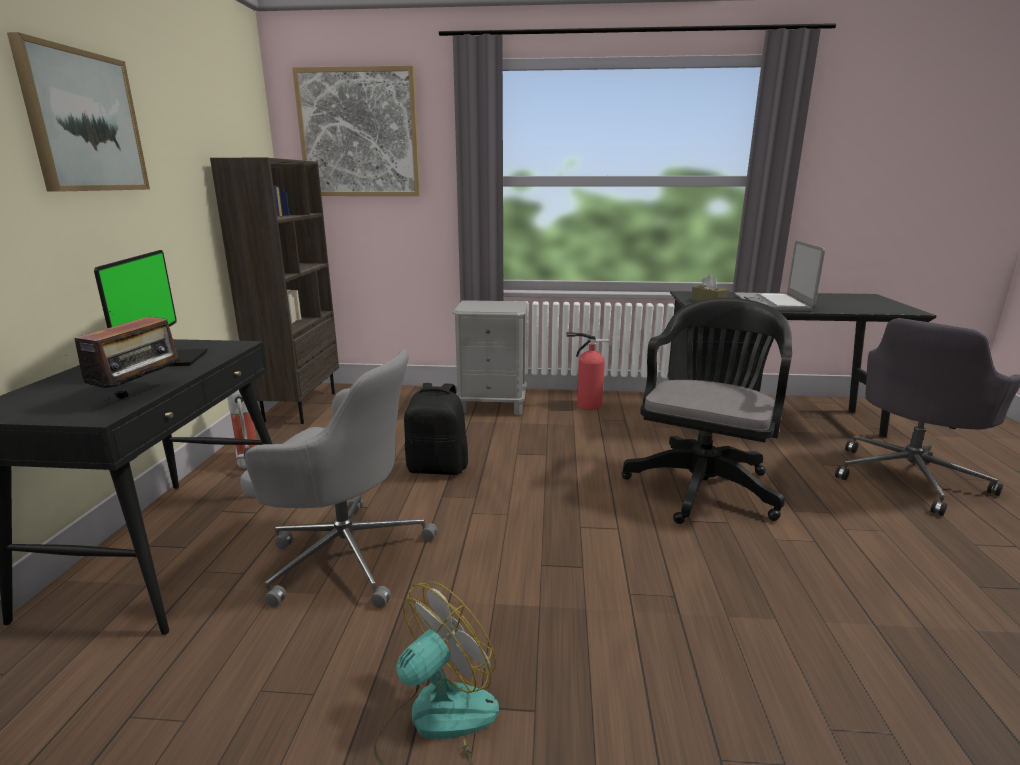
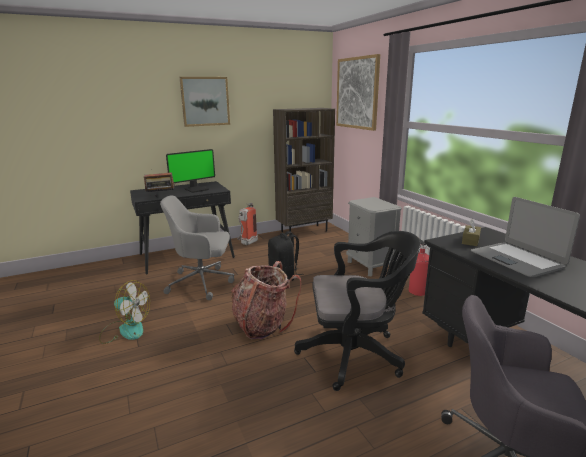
camera: 60 degrees right, 0 degrees up
grey office chair [240,349,438,608] -> grey office chair turned 105 degrees clockwise [160,195,234,300]
laptop [734,241,825,311] -> laptop turned 90 degrees counterclockwise [471,197,580,277]
none -> backpack [231,261,301,339]

